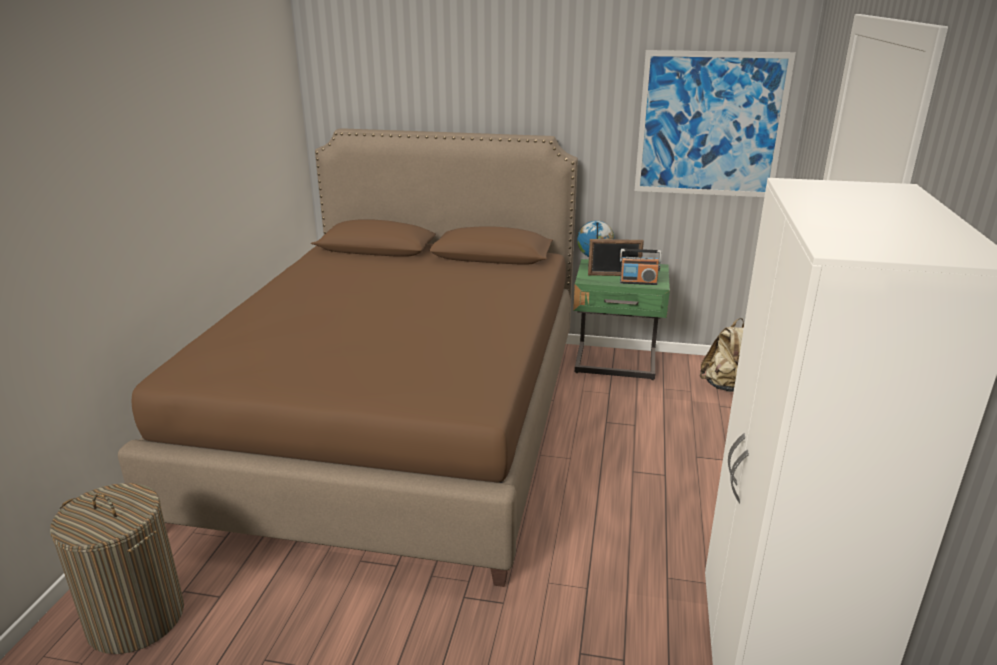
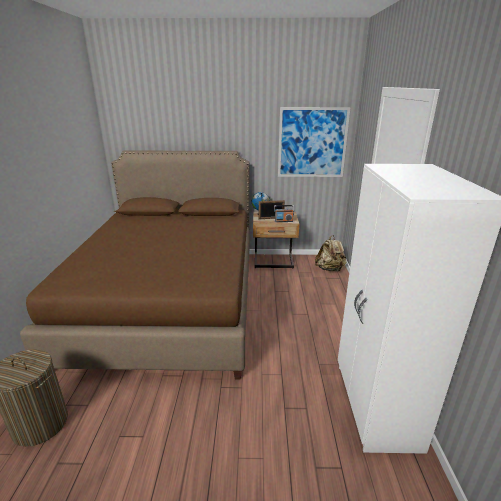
camera: 10 degrees left, 0 degrees up
green nightstand [573,259,670,380] -> beige nightstand [253,212,299,269]

